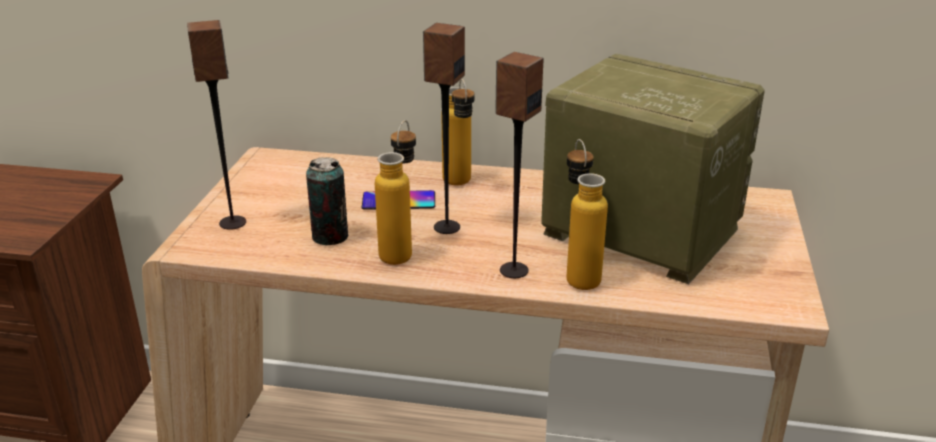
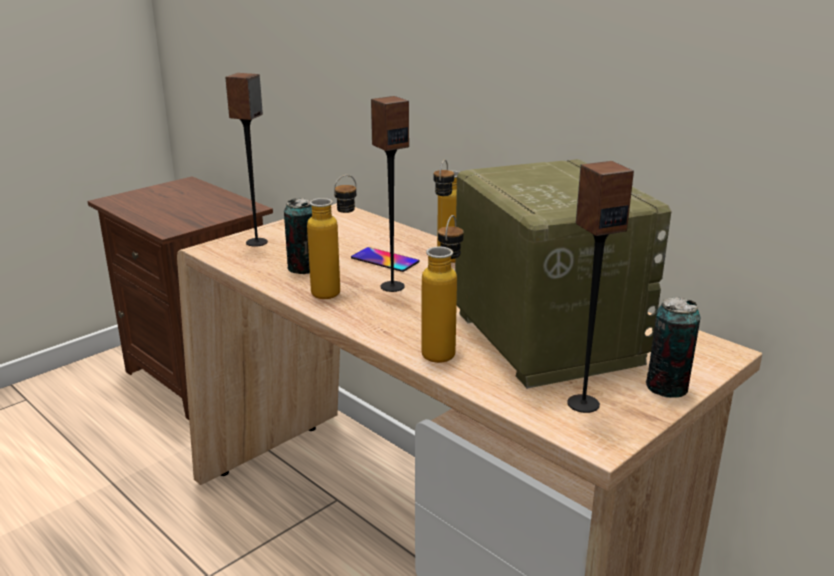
camera: 35 degrees right, 5 degrees down
speaker [495,52,543,278] -> speaker moved to [567,161,634,413]
none -> can [646,297,700,398]

